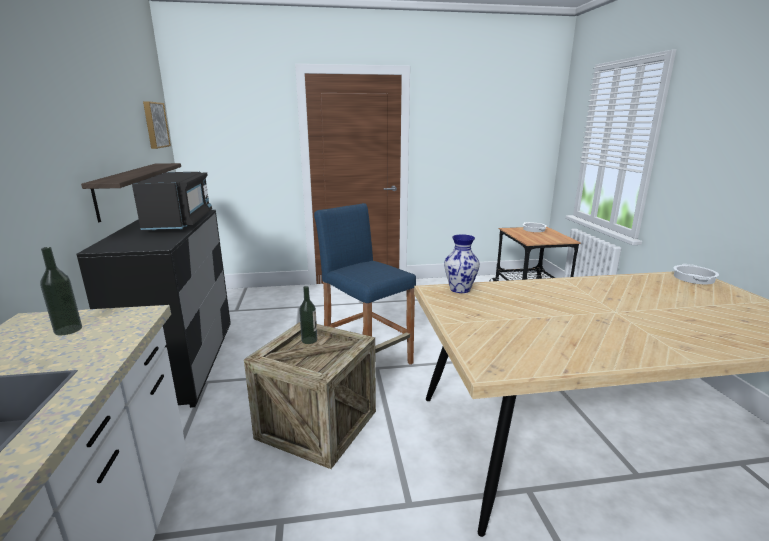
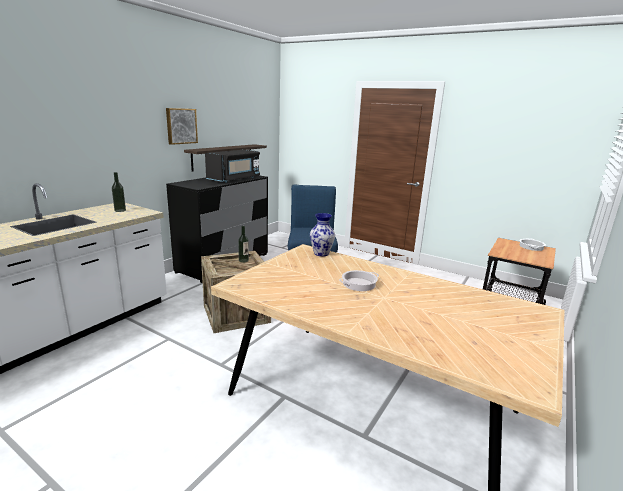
camera: 40 degrees right, 0 degrees up
picture [143,101,171,149] -> picture moved to [166,108,198,145]
cooking pot [673,264,719,285] -> cooking pot moved to [339,270,379,291]

